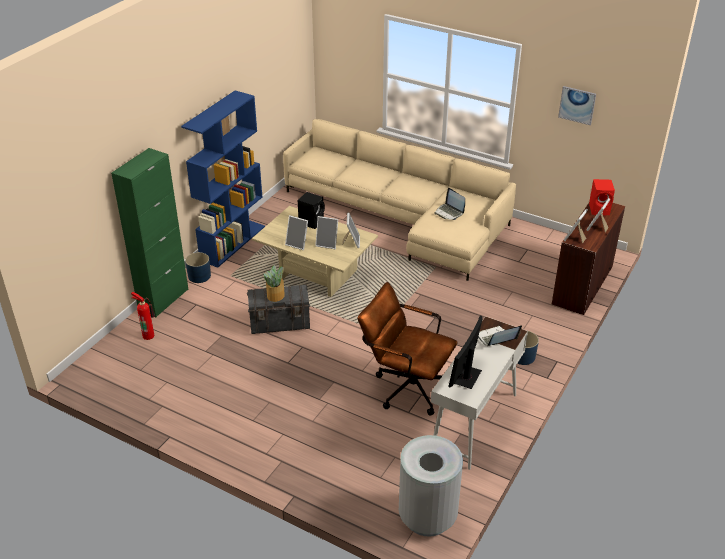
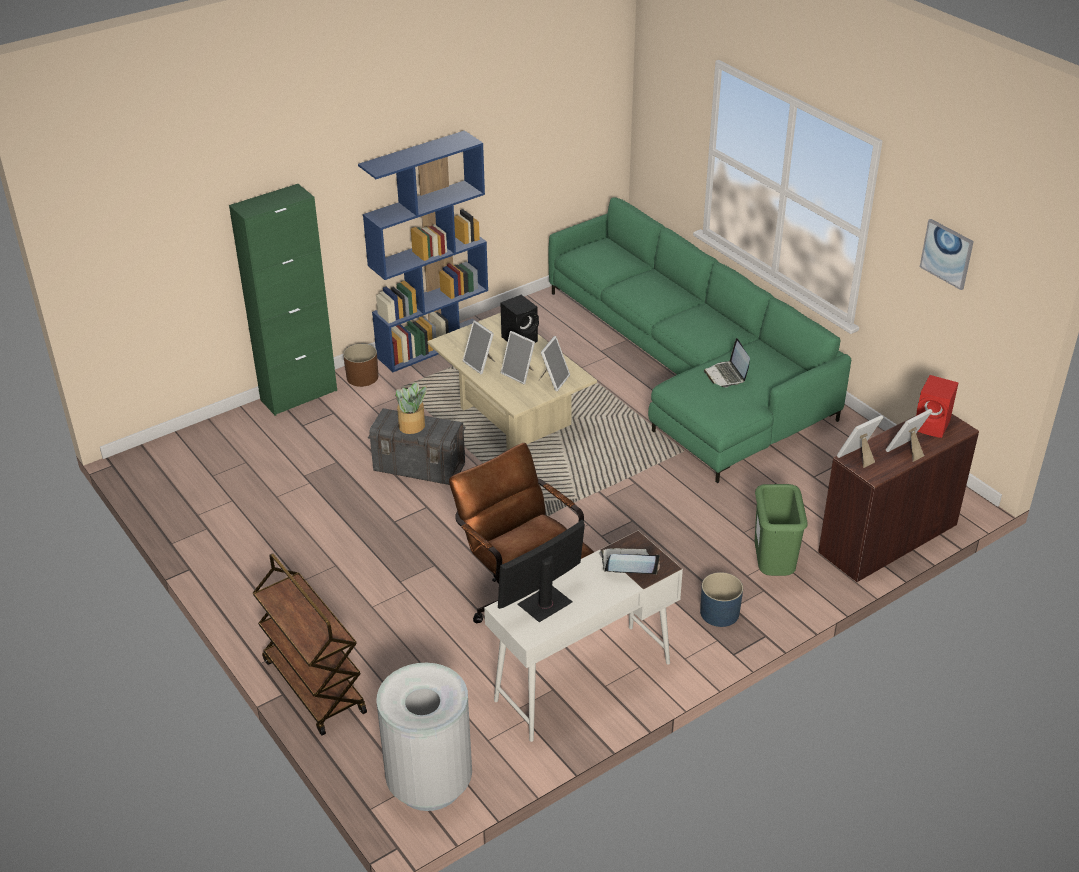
camera: 25 degrees right, 0 degrees up
fire extinguisher [131,292,155,340] -> none
blue planter [185,252,211,283] -> brown planter [343,344,378,387]
beige sofa [283,119,516,281] -> green sofa [549,198,851,483]
none -> brown cart [253,553,367,736]
none -> green trash can [755,484,808,576]

